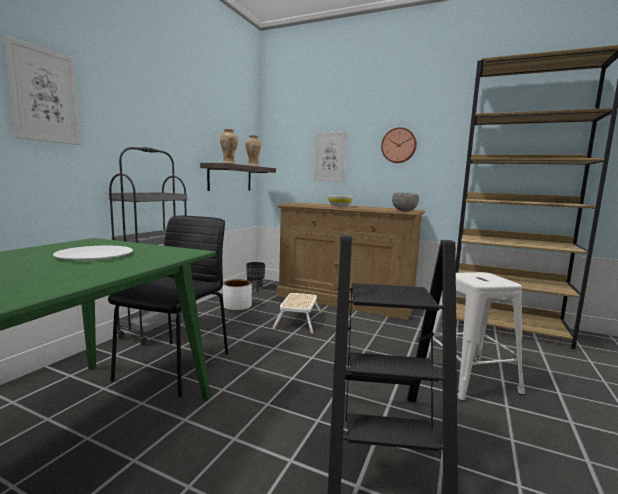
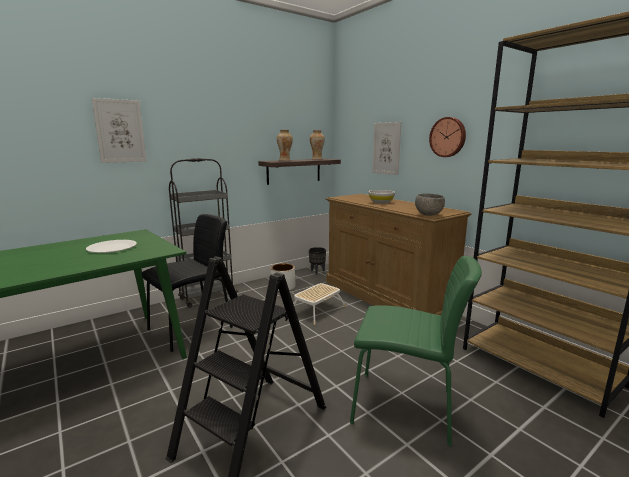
camera: 30 degrees right, 5 degrees up
white stool [426,272,525,401] -> green chair [350,256,482,446]

